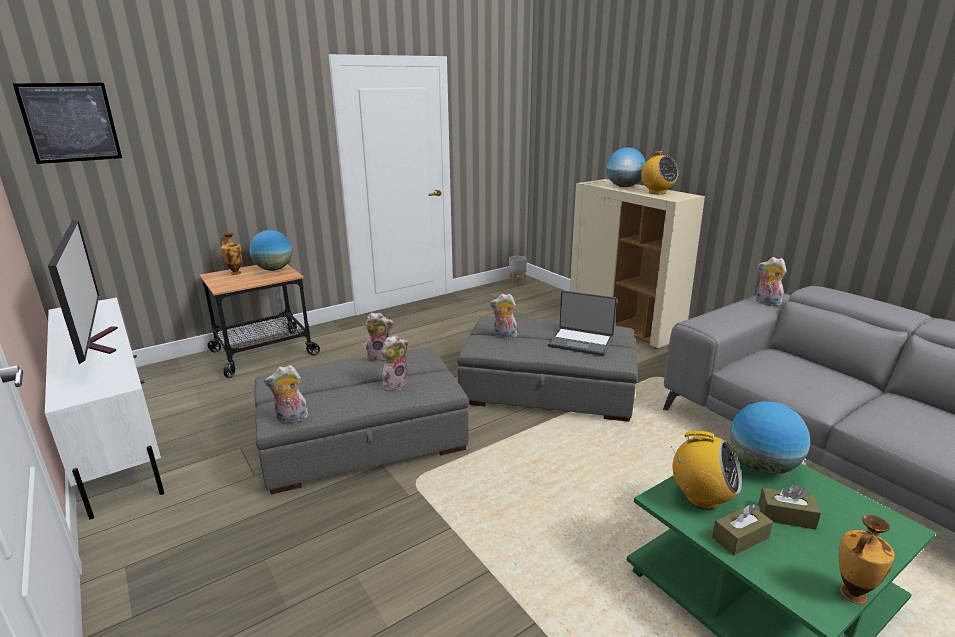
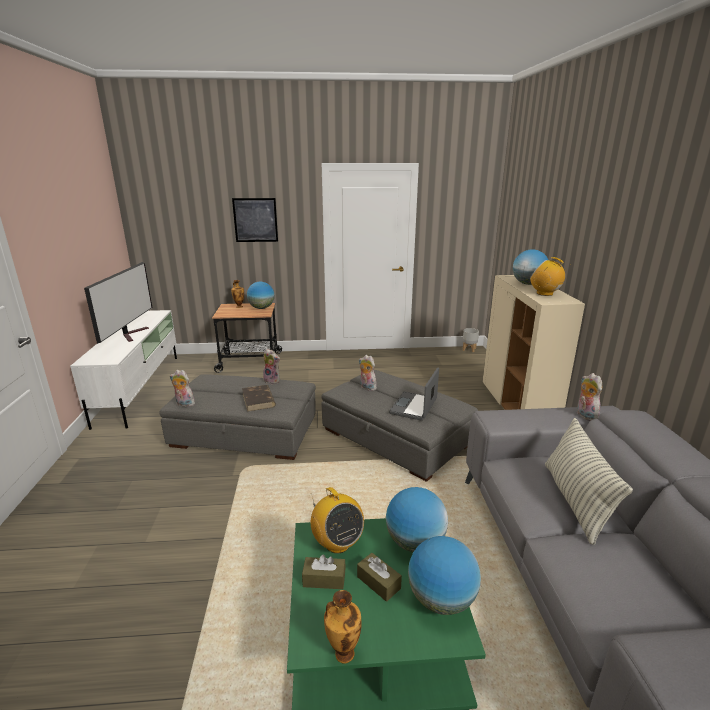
camera: 30 degrees right, 0 degrees up
picture [13,83,122,164] -> picture moved to [232,198,278,242]
plush toy [382,335,408,391] -> brown book [242,385,276,412]
laptop [548,290,617,356] -> laptop turned 60 degrees clockwise [389,368,439,421]
radio [641,151,679,194] -> radio turned 135 degrees clockwise [530,257,570,296]
none -> globe [408,536,481,615]
none -> pillow [545,418,633,545]

